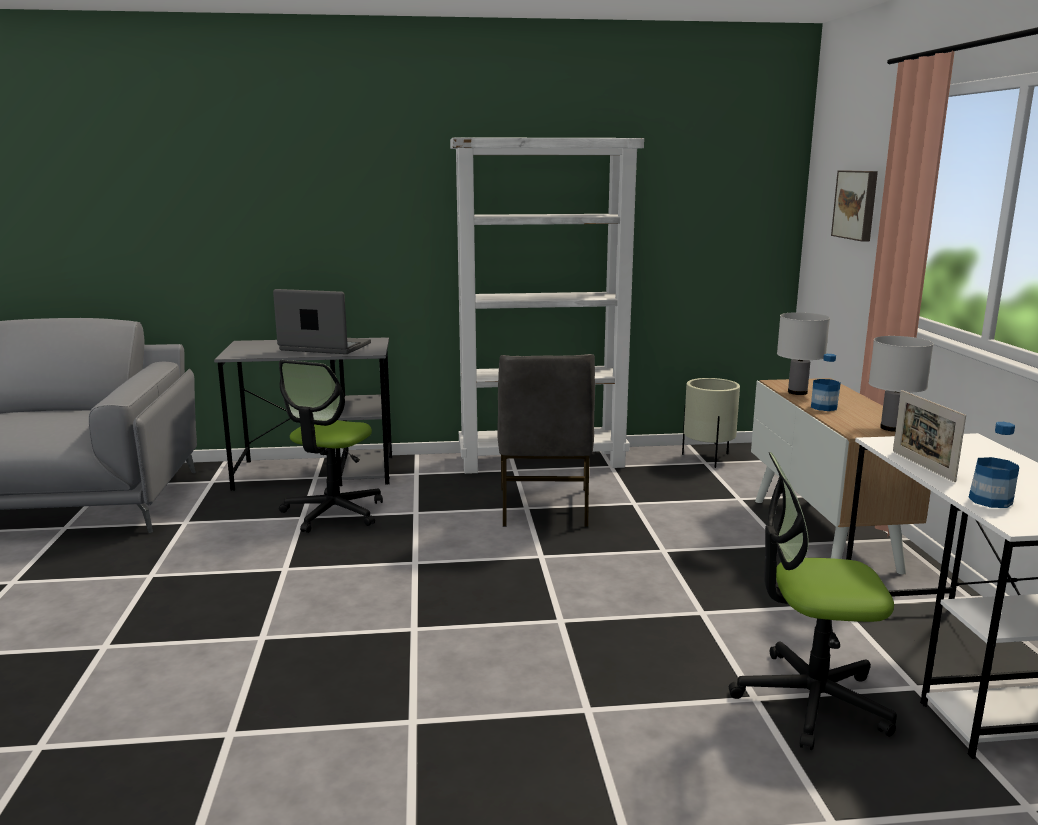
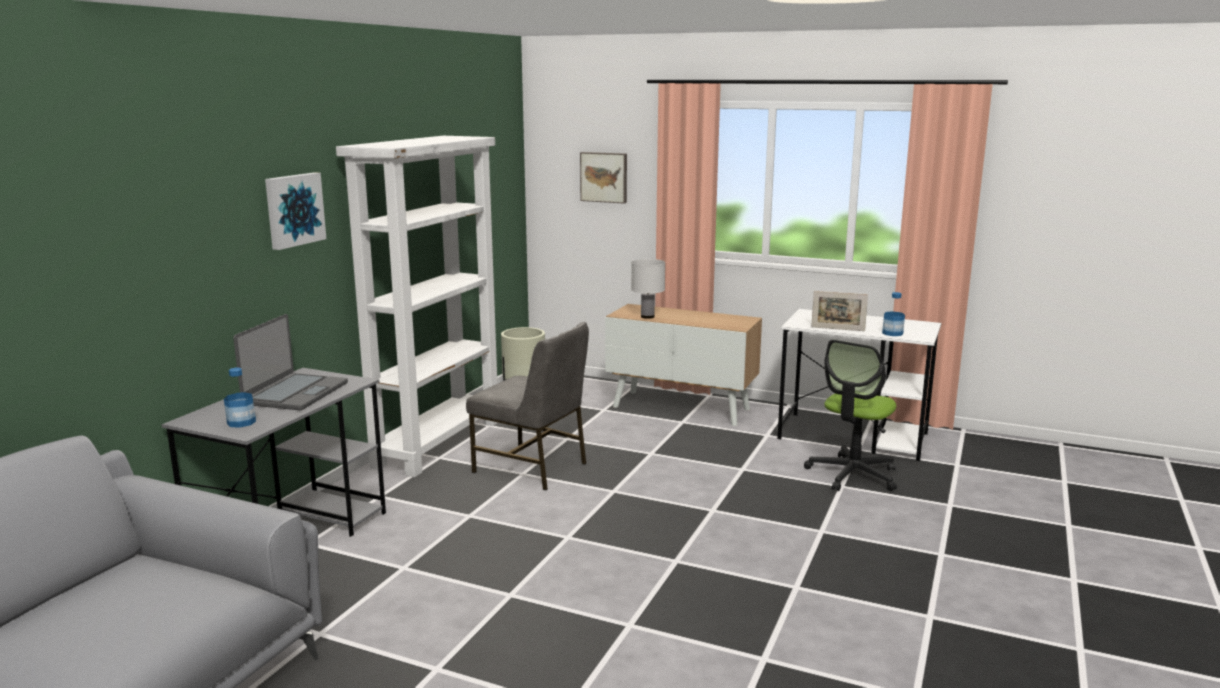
camera: 60 degrees left, 0 degrees up
laptop [273,289,371,354] -> laptop turned 150 degrees clockwise [233,314,348,410]
office chair [279,360,383,533] -> none
bottle [811,354,841,411] -> bottle moved to [224,368,256,428]
white table lamp [869,336,934,432] -> none
none -> picture [265,172,326,250]

